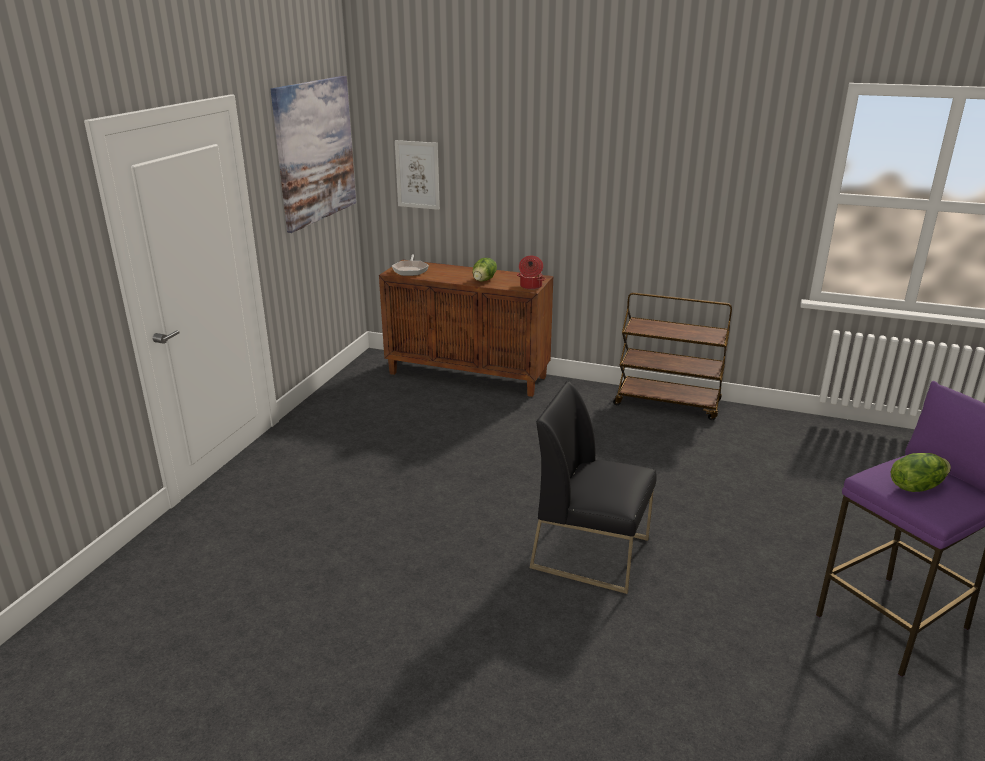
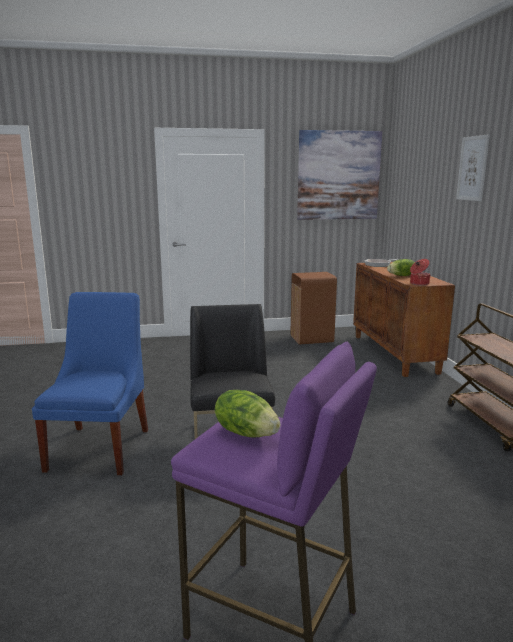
camera: 60 degrees right, 10 degrees down
picture [395,140,440,210] -> picture moved to [456,134,490,201]
none -> blue chair [32,292,148,475]
none -> brown trash can [291,272,337,345]

